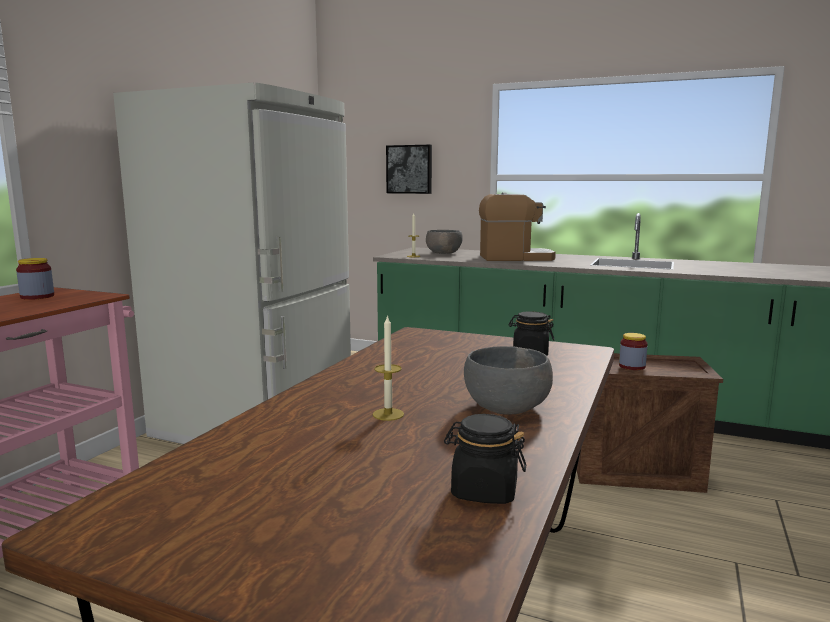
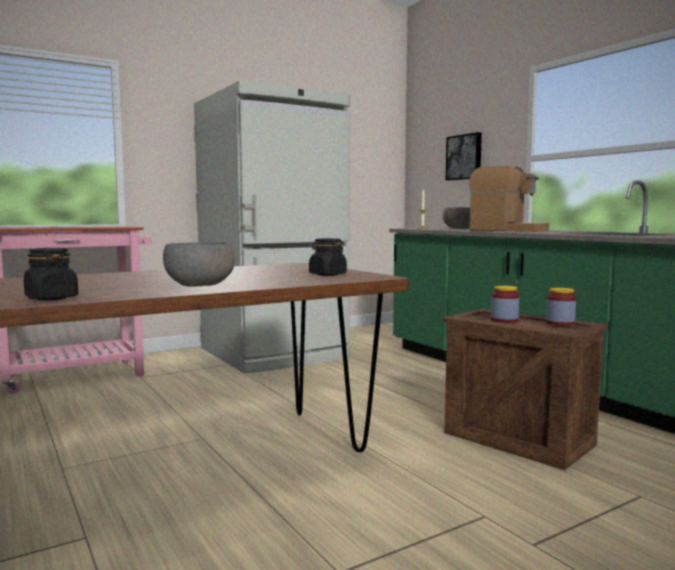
camera: 35 degrees right, 5 degrees down
jar [16,258,54,300] -> jar moved to [546,287,576,326]
candle [373,315,404,421] -> none

